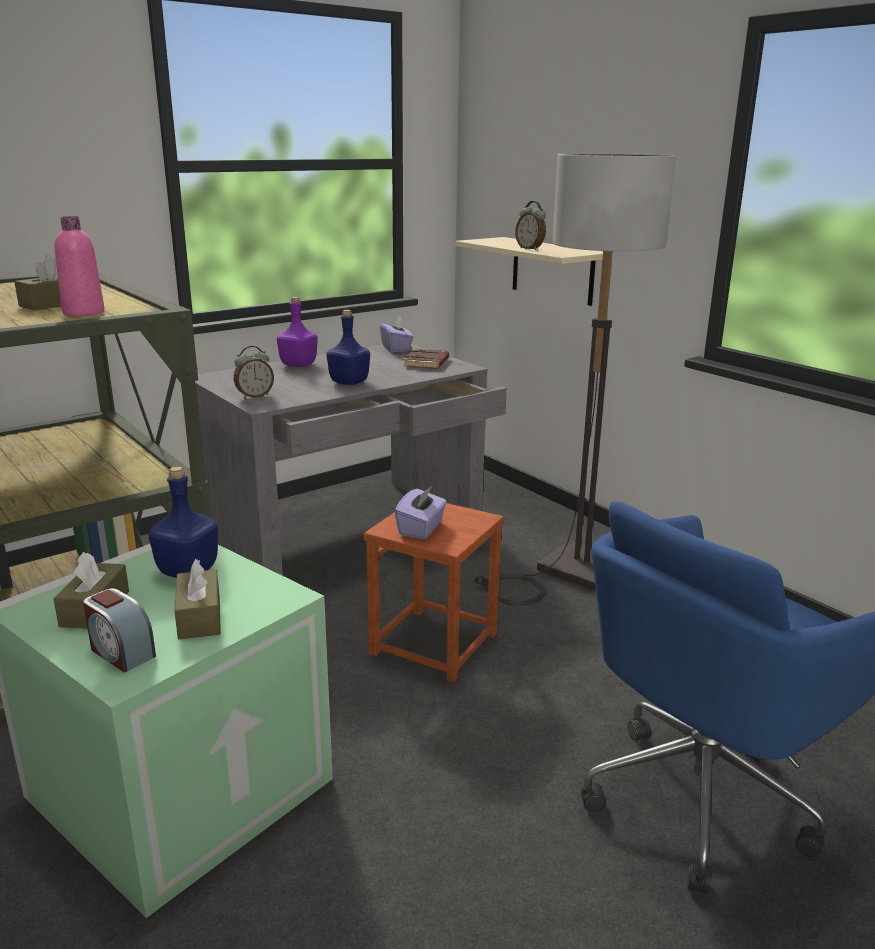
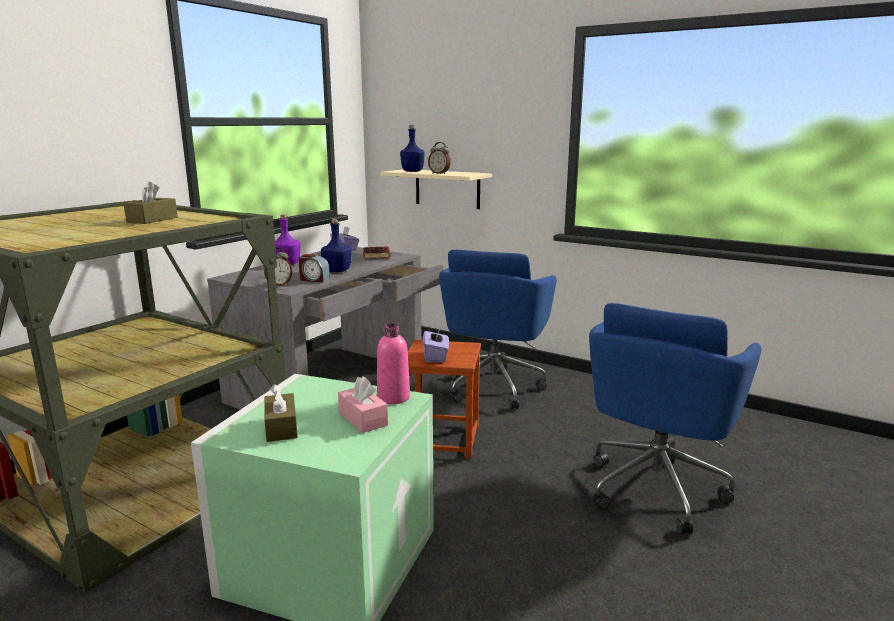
camera: 20 degrees left, 5 degrees down
pink bottle [54,216,104,316] -> pink bottle moved to [377,324,410,404]
alarm clock [83,589,156,673] -> alarm clock moved to [298,254,330,283]
blue bottle [148,467,218,578] -> blue bottle moved to [400,125,425,172]
brown tissue box [174,559,221,640] -> pink tissue box [338,376,388,433]
floor lamp [474,153,676,605] -> blue office chair [439,250,557,410]

